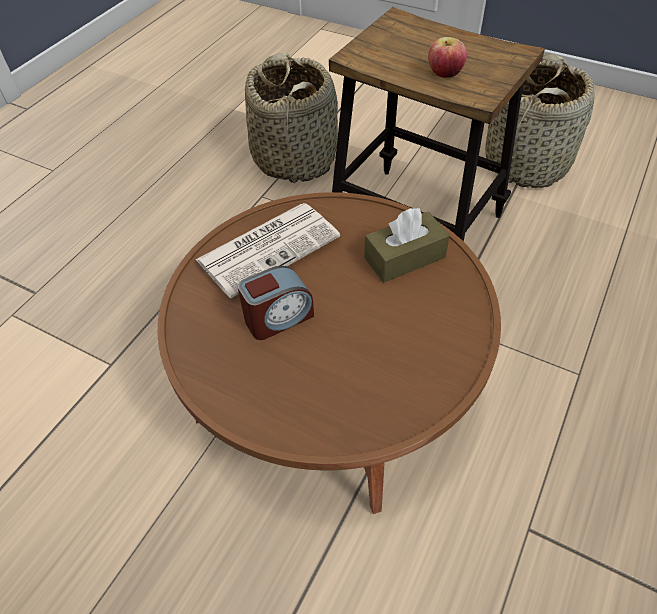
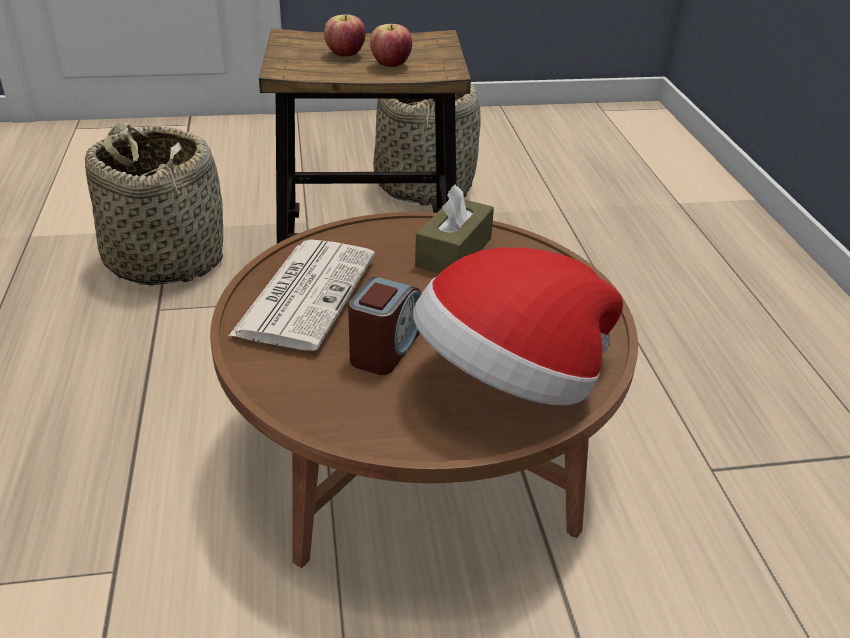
camera: 40 degrees left, 15 degrees down
none -> apple [324,15,366,57]
none -> hat [413,247,623,406]

